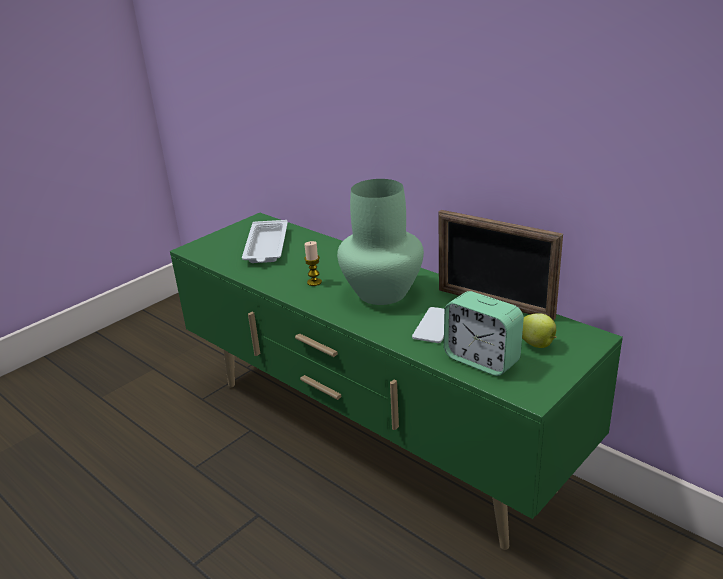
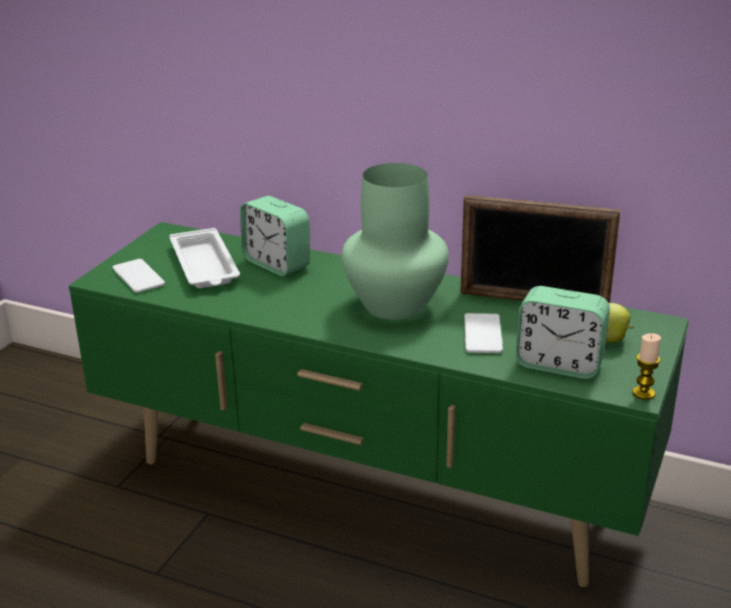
camera: 20 degrees left, 0 degrees up
candle [304,241,322,286] -> candle moved to [632,333,661,400]
none -> phone [113,259,165,293]
none -> alarm clock [240,196,310,276]

